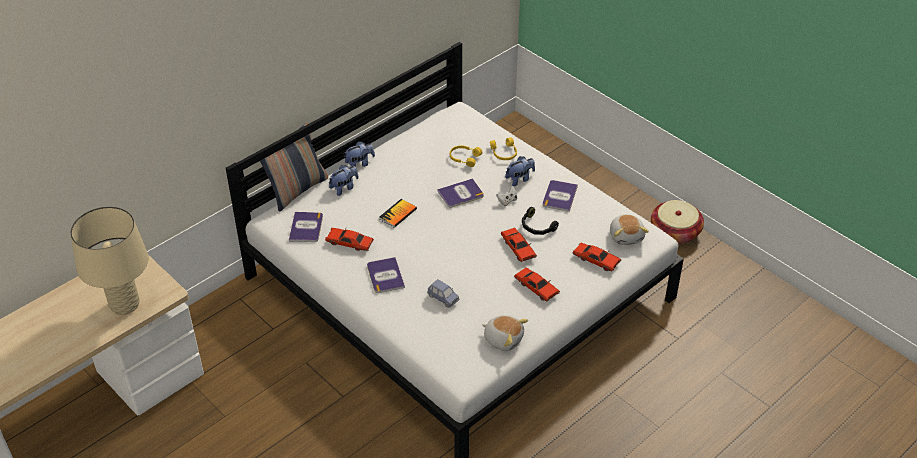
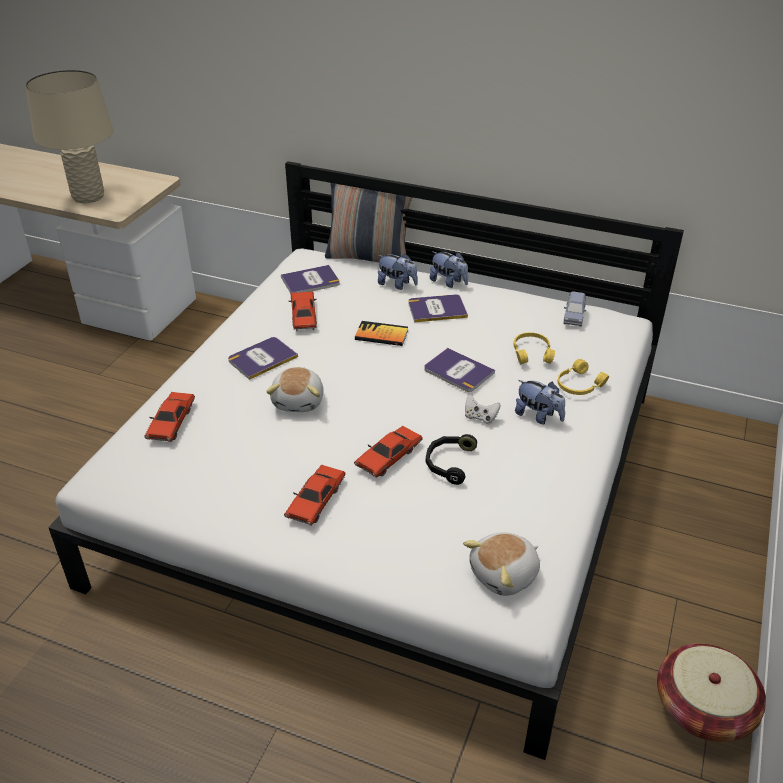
camera: 65 degrees right, 5 degrees down
blue toy car [427,279,459,308] -> blue toy car moved to [563,291,586,327]
plush toy [482,315,528,351] -> plush toy moved to [266,367,324,412]
book [543,180,578,212] -> book moved to [408,294,468,323]
red toy car [573,243,621,271] -> red toy car moved to [144,392,195,442]

